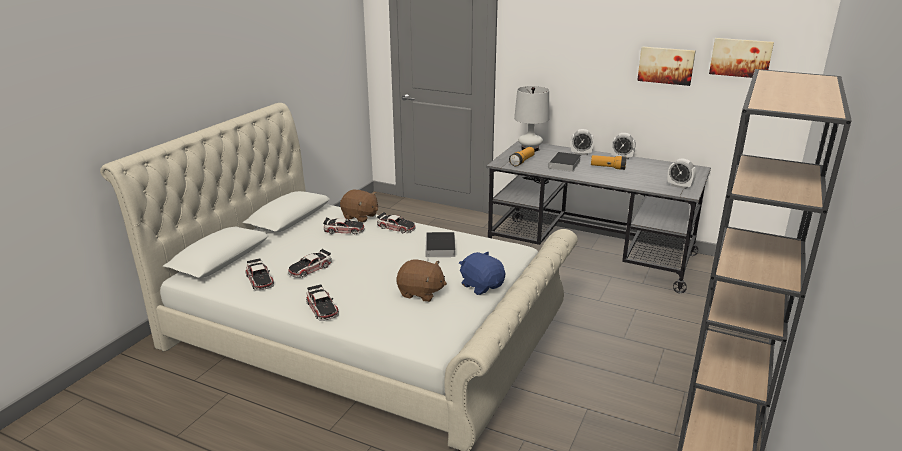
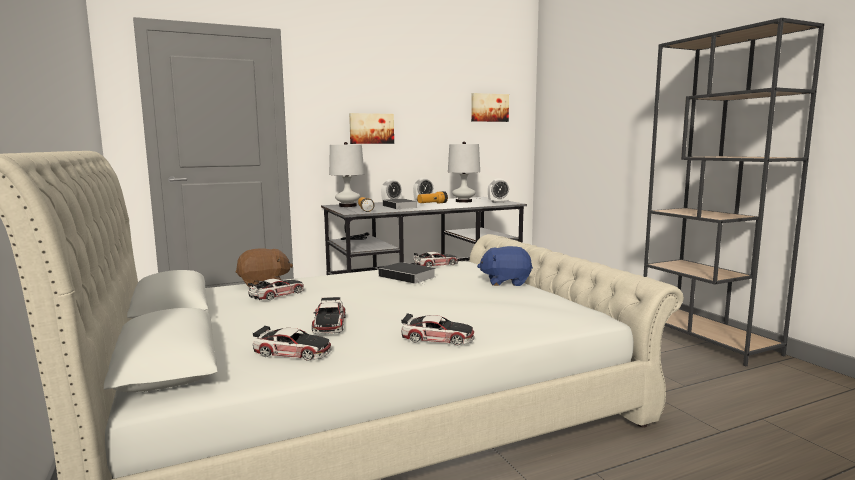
camera: 50 degrees left, 15 degrees down
toy car [377,212,416,233] -> toy car moved to [414,251,458,267]
brown plush toy [396,259,447,302] -> none
picture [637,46,696,86] -> picture moved to [349,113,394,144]
none -> white table lamp [448,142,480,203]

